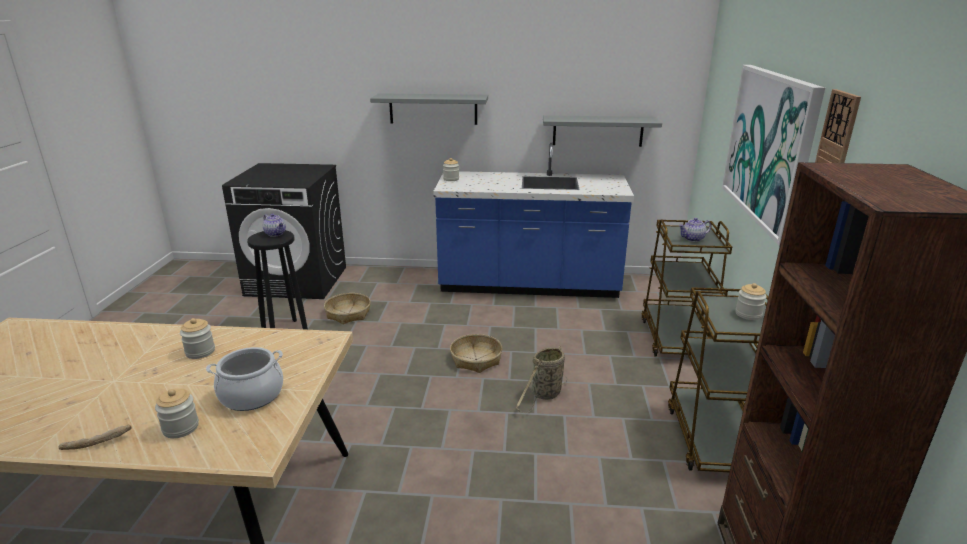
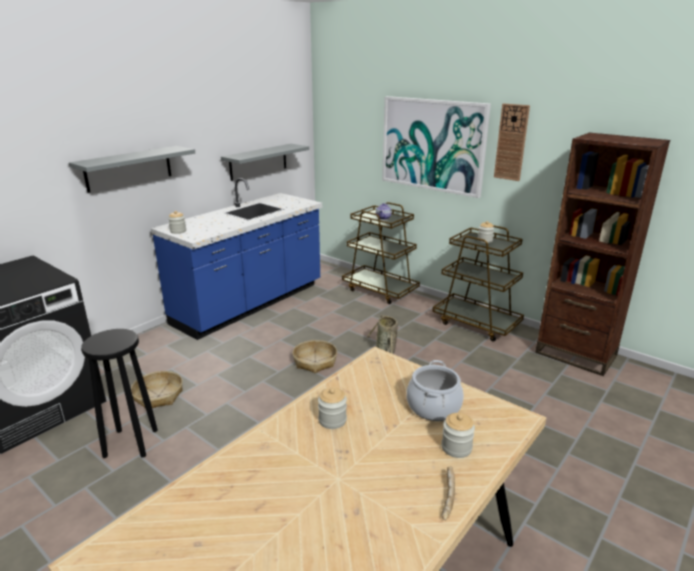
camera: 55 degrees left, 0 degrees up
teapot [263,214,286,237] -> none

